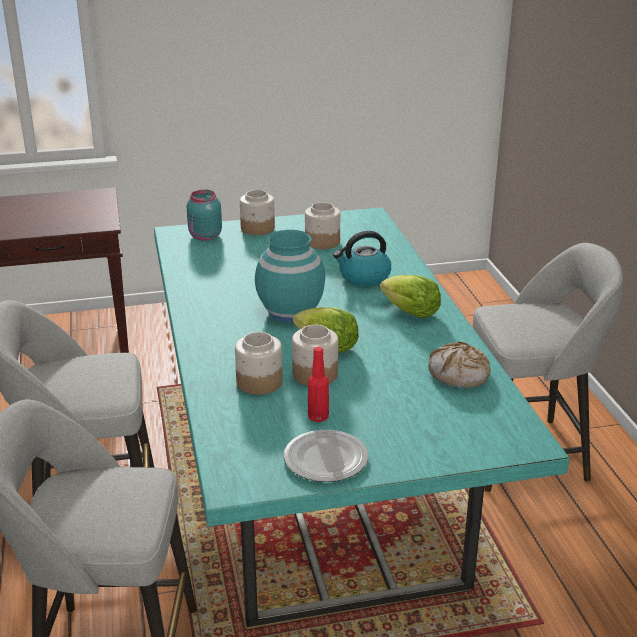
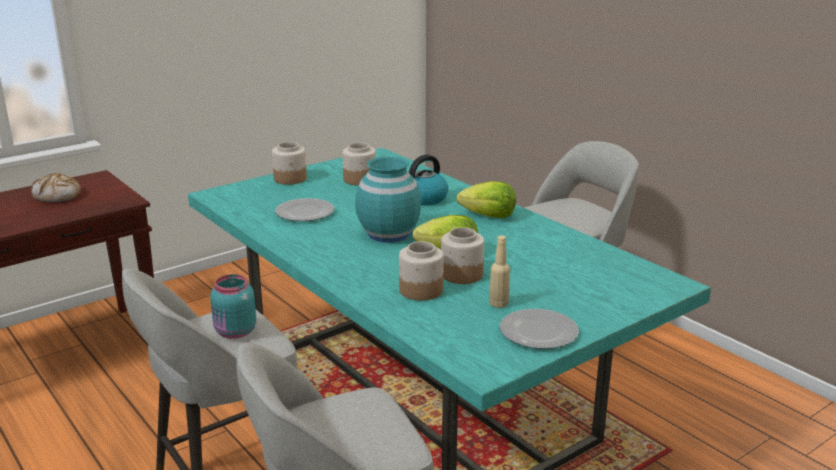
camera: 25 degrees left, 5 degrees down
turquoise jar [187,190,222,241] -> turquoise jar moved to [210,274,256,339]
red bottle [308,347,329,422] -> beige bottle [489,235,510,308]
bread [428,342,491,388] -> bread moved to [31,173,81,202]
none -> plate [275,198,334,221]

